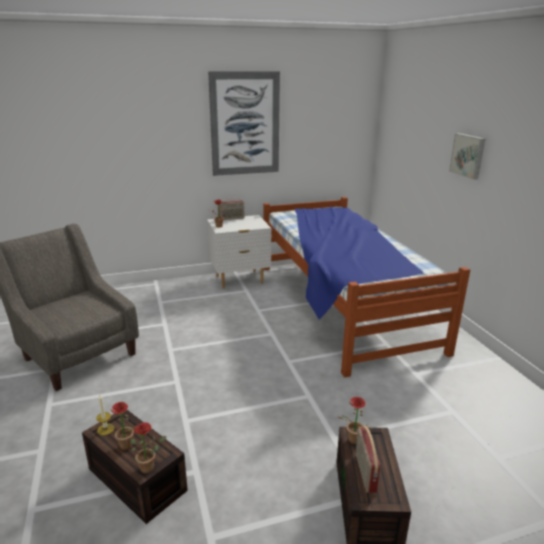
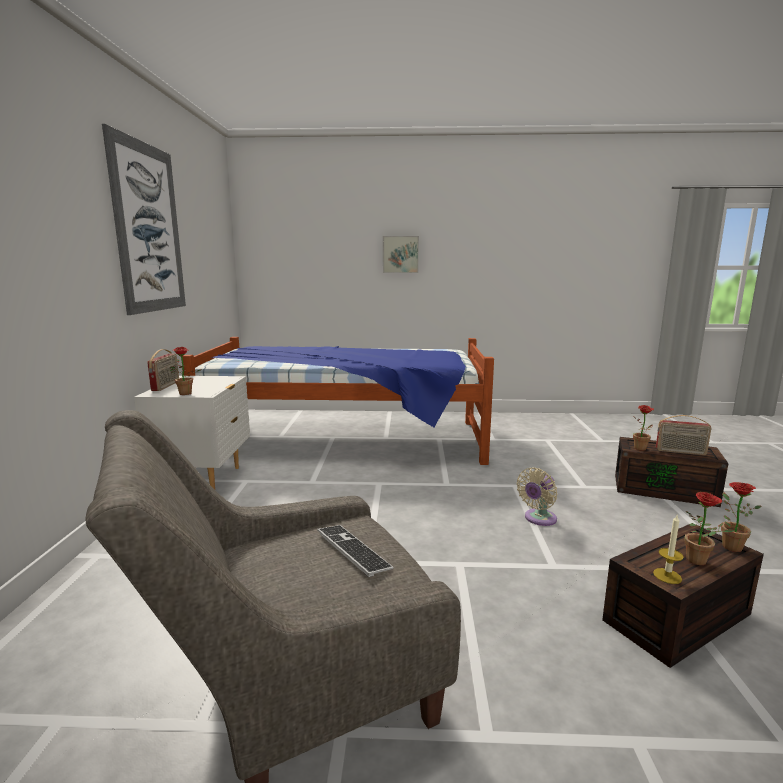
camera: 70 degrees left, 10 degrees down
none -> keyboard [317,525,393,577]
none -> beige fan [516,468,558,526]

